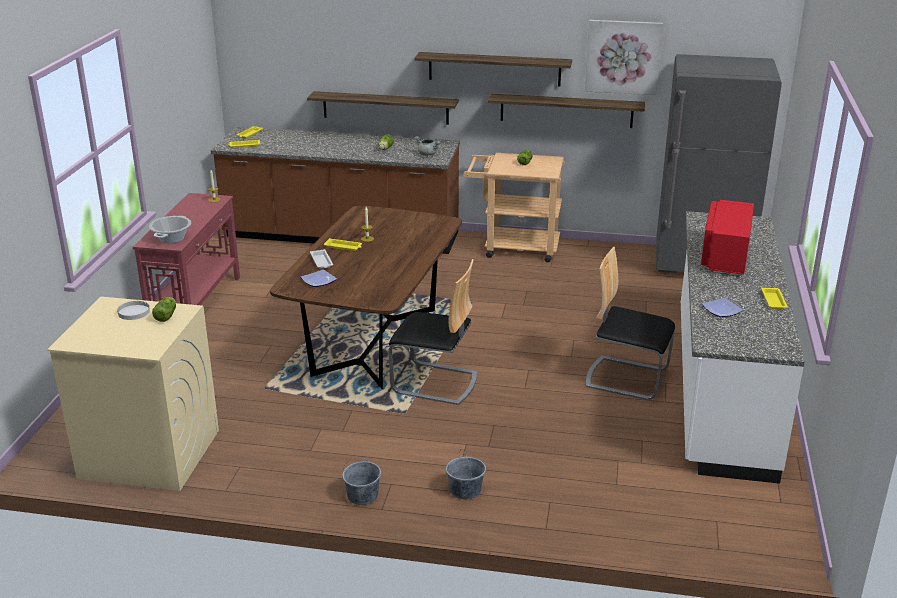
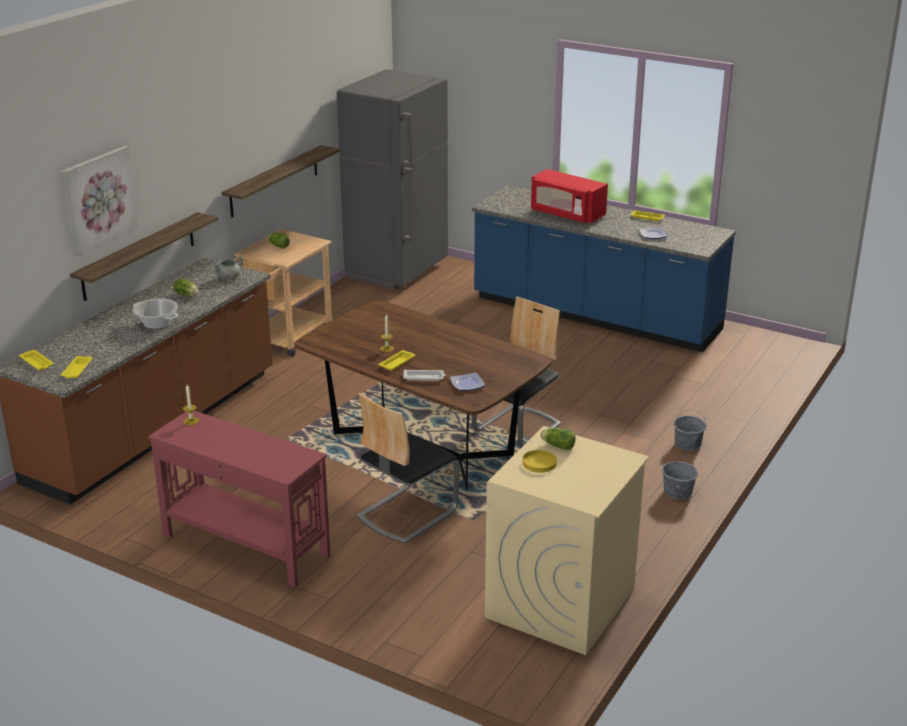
camera: 70 degrees left, 0 degrees up
white plate [117,301,150,320] -> yellow plate [523,450,557,473]
cooking pot [149,216,191,243] -> cooking pot moved to [133,298,179,329]
shelf [414,52,572,86] -> none
picture [585,20,663,95] -> picture moved to [61,146,139,256]
chair [586,247,675,400] -> chair moved to [357,393,459,544]
white counter [681,211,805,484] -> blue counter [472,185,736,352]

